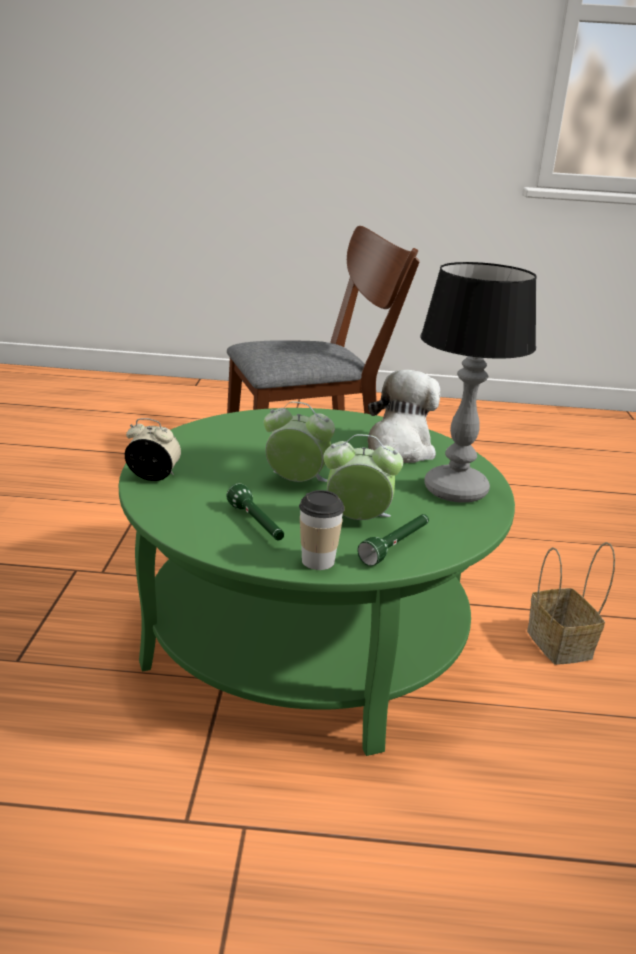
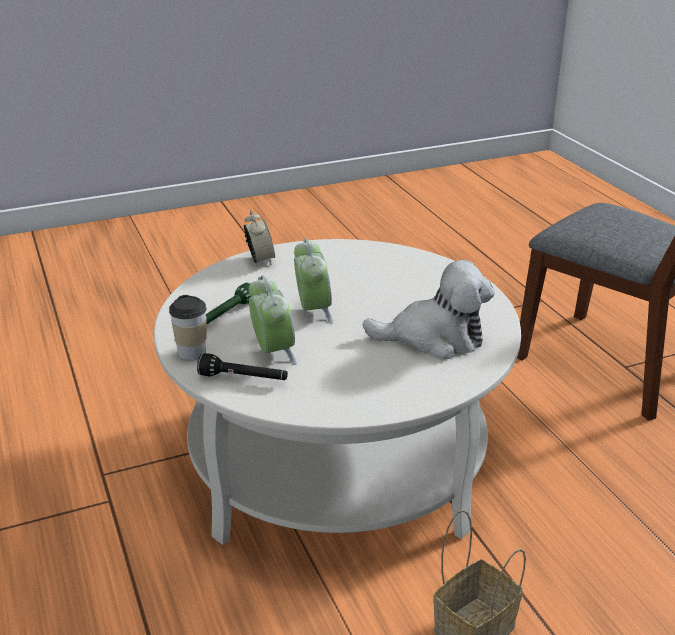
camera: 65 degrees right, 5 degrees up
green coffee table [119,408,515,756] -> white coffee table [154,239,521,545]
green flashlight [357,514,429,566] -> black flashlight [197,353,288,380]
table lamp [420,262,537,503] -> none

